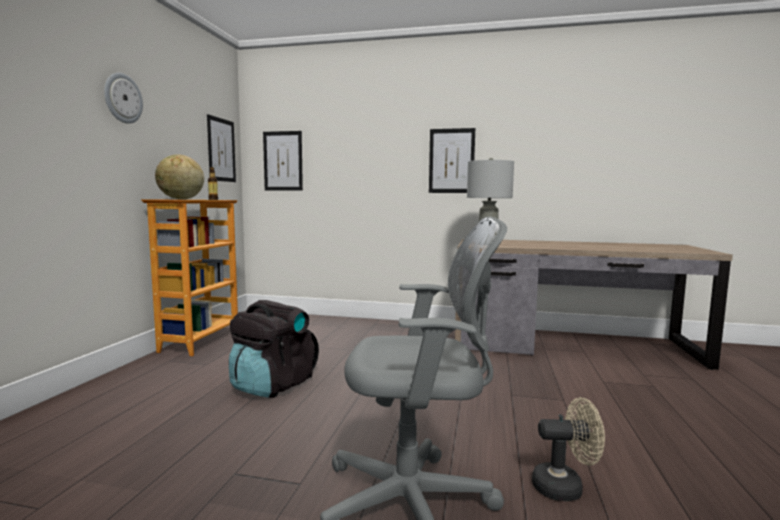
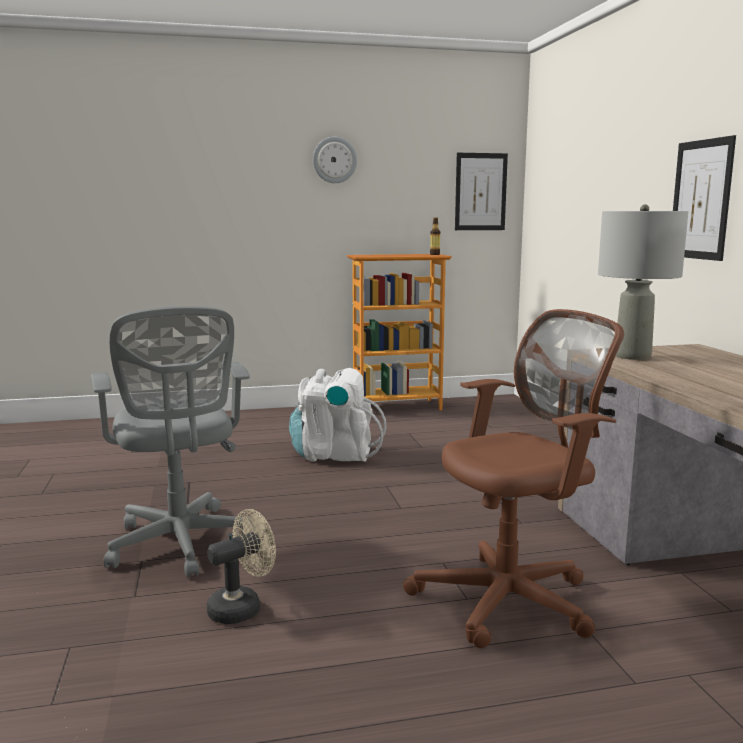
camera: 65 degrees right, 5 degrees up
globe [155,154,204,200] -> none
black backpack [229,300,319,398] -> white backpack [289,368,387,462]
picture [263,131,303,191] -> none
beige fan [532,397,605,501] -> beige fan turned 105 degrees counterclockwise [207,509,276,624]
none -> brown office chair [403,309,624,648]

